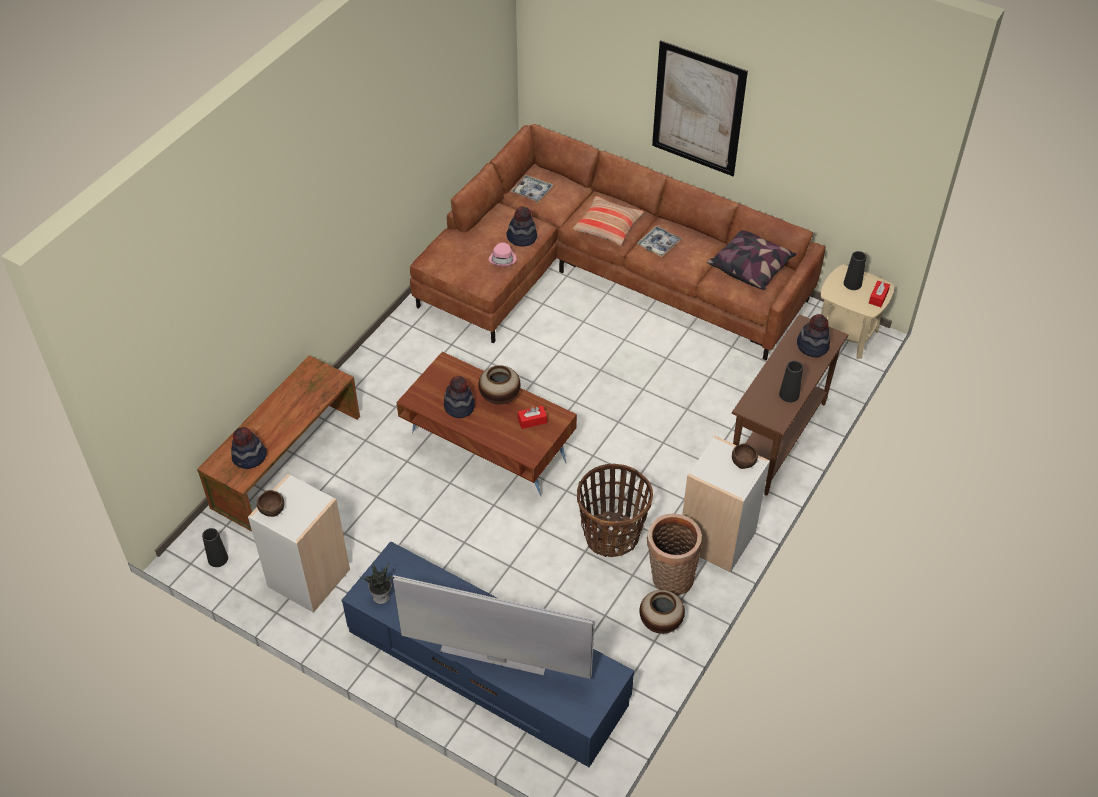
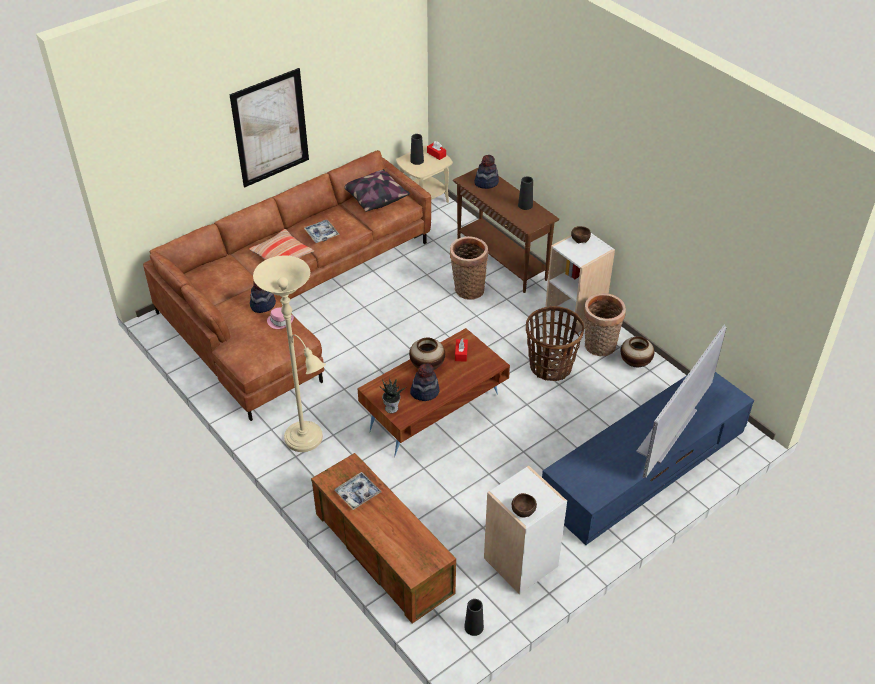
camera: 70 degrees left, 5 degrees down
hat [231,427,267,469] -> none
potted plant [360,562,392,604] -> potted plant moved to [380,378,406,413]
tray [510,175,554,202] -> tray moved to [334,472,381,510]
none -> beige floor lamp [253,256,326,452]
none -> basket [450,236,488,300]

